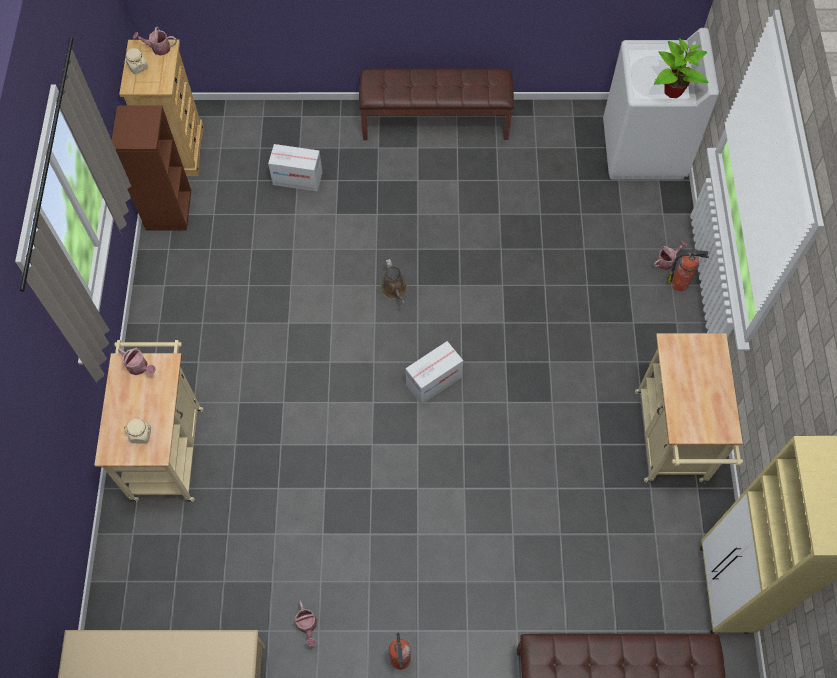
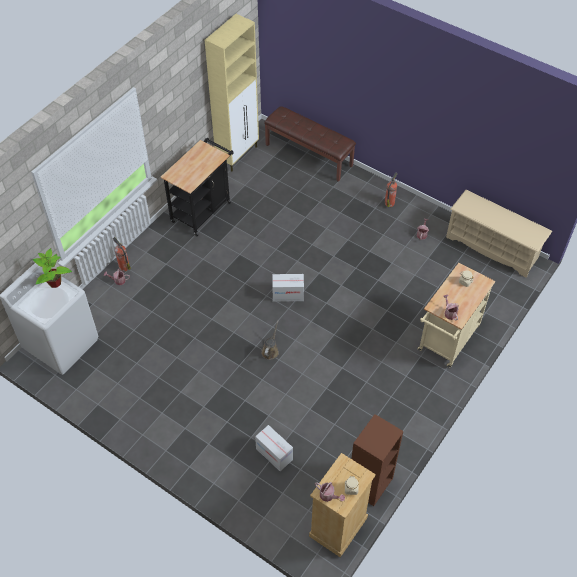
camera: 145 degrees left, 10 degrees down
brown bench [359,68,514,140] -> none
beige cart [635,333,743,484] -> black cart [161,138,234,236]

